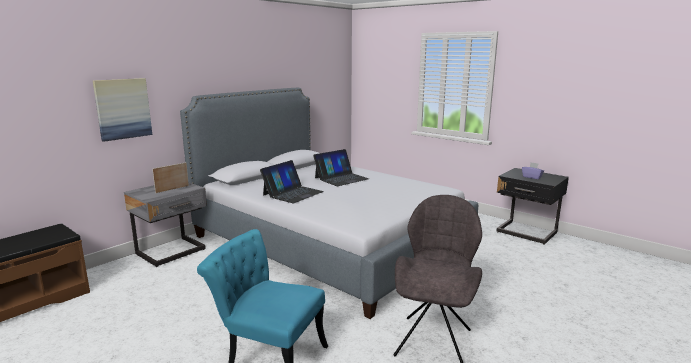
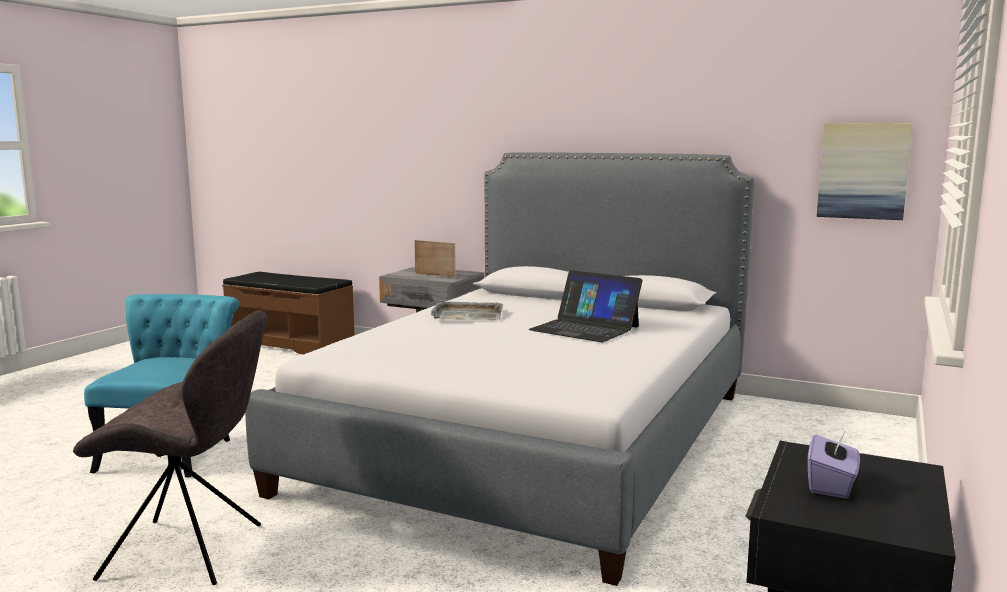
camera: 75 degrees right, 5 degrees down
picture [93,78,152,142] -> picture moved to [817,123,913,220]
laptop [260,160,324,203] -> grey tray [431,300,503,320]

